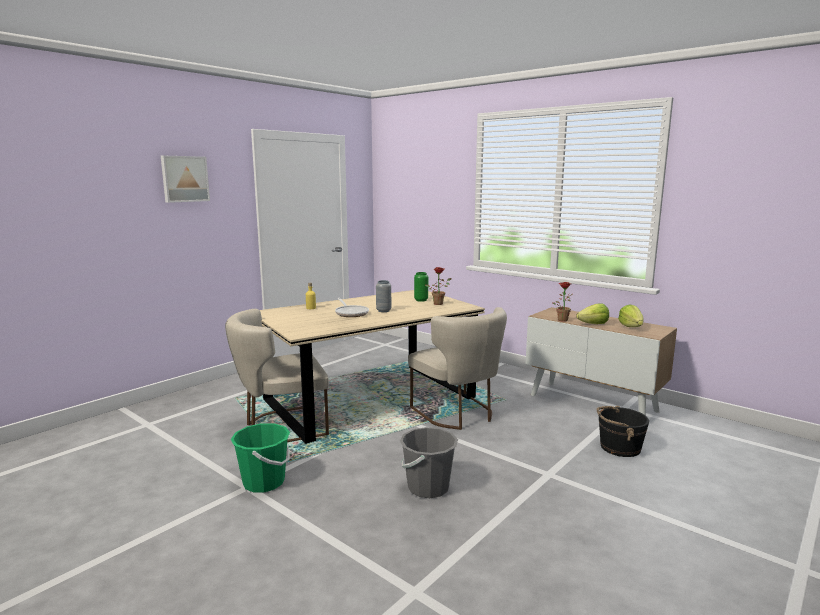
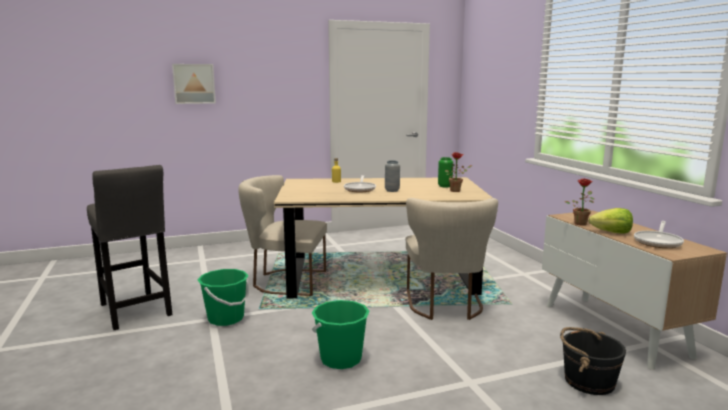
camera: 30 degrees right, 0 degrees up
picture [161,156,210,203] -> picture moved to [172,64,216,104]
grey bucket [400,427,458,498] -> green bucket [312,300,370,369]
lettuce [618,305,643,327] -> frying pan [634,221,684,248]
none -> grey stool [87,165,173,330]

